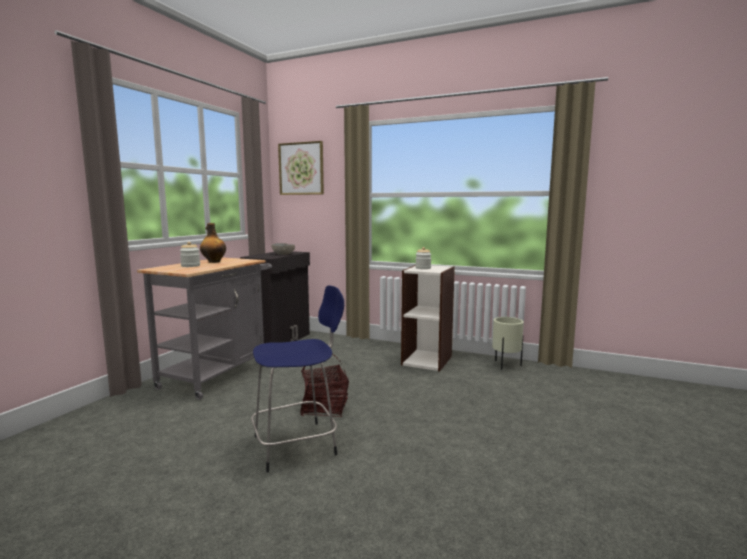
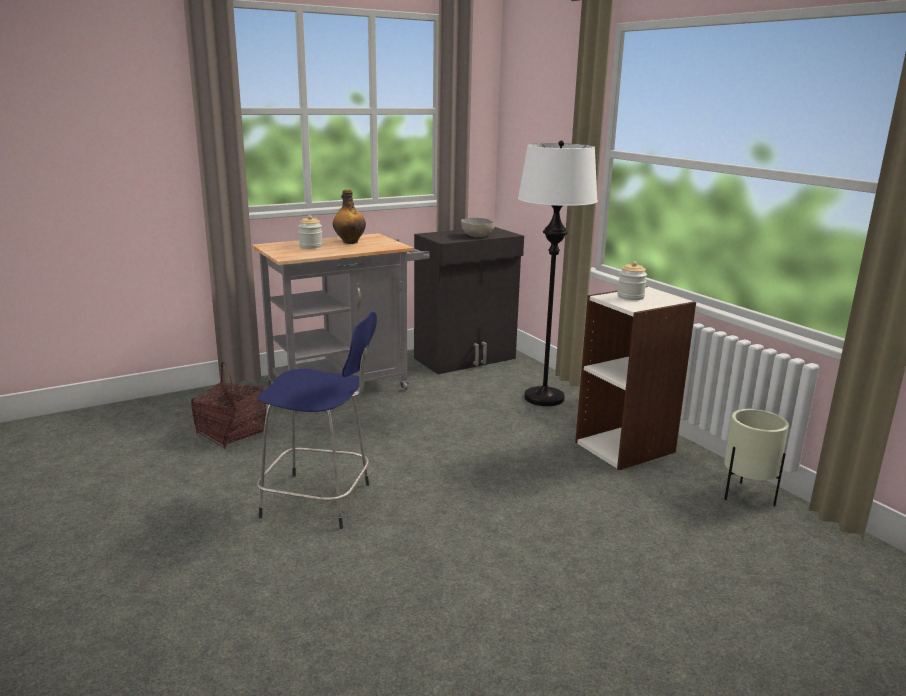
camera: 35 degrees right, 10 degrees up
picture [278,141,324,195] -> none
basket [300,354,349,417] -> basket moved to [191,361,266,449]
none -> white floor lamp [518,141,598,406]

